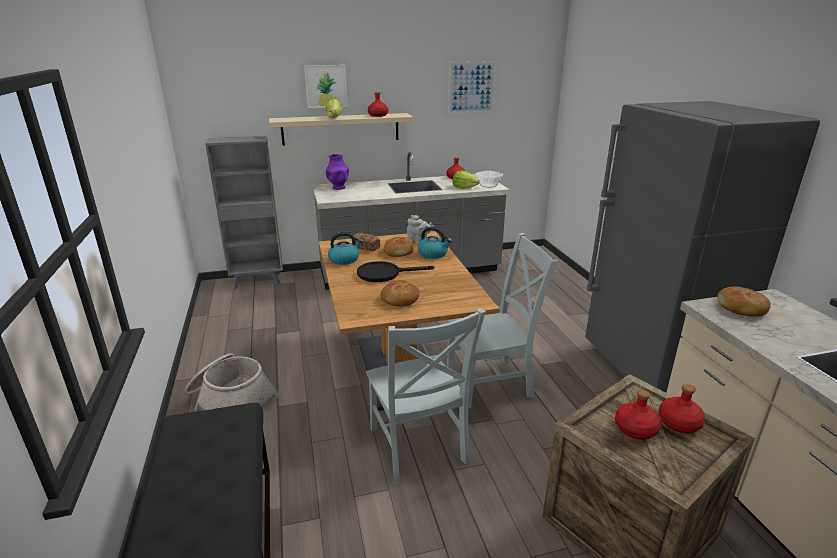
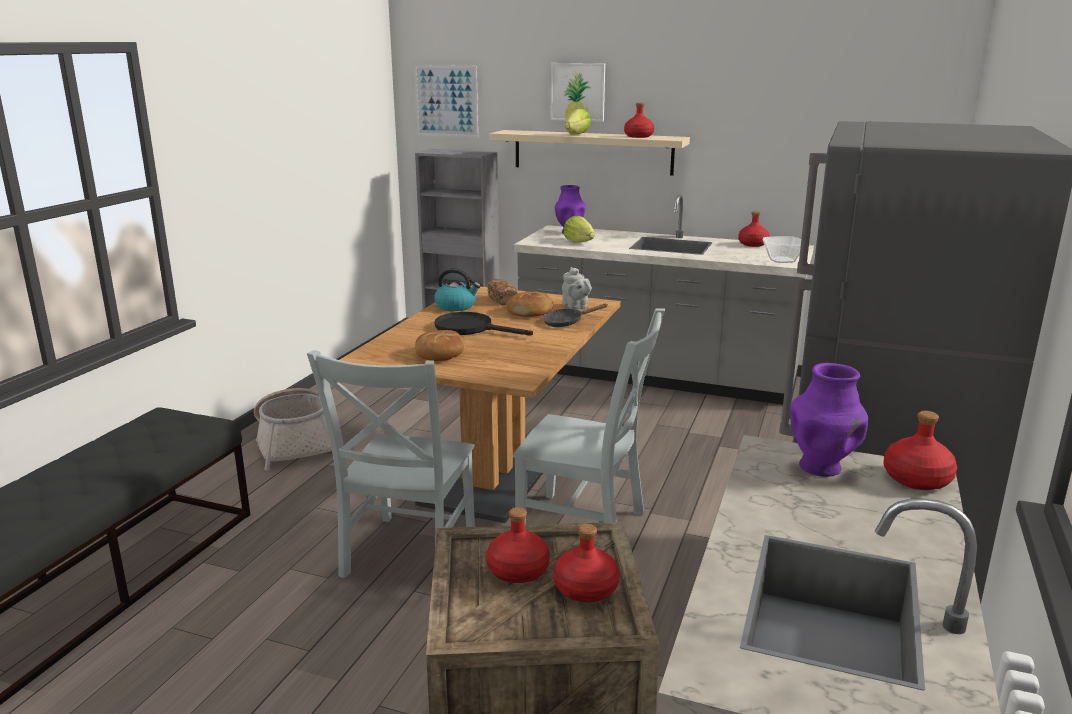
camera: 35 degrees right, 5 degrees down
kettle [418,227,452,259] -> black frying pan [543,304,607,327]
picture [448,61,496,114] -> picture moved to [414,65,478,137]
lettuce [453,170,480,189] -> lettuce moved to [564,216,595,243]
bread [717,286,771,317] -> purple vase [790,363,868,477]
none -> red bottle [883,411,957,490]

